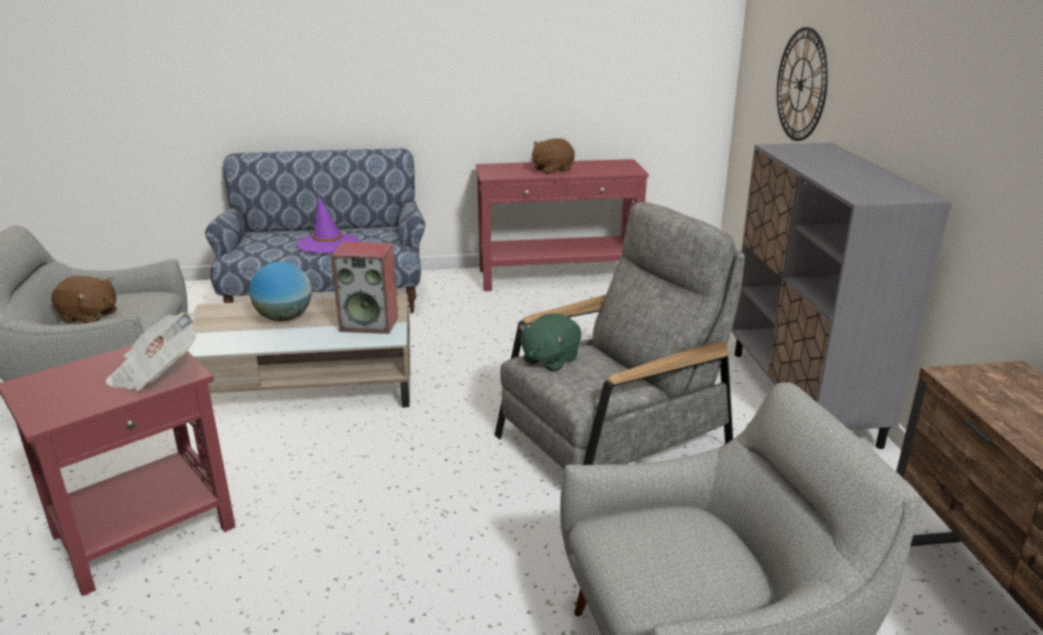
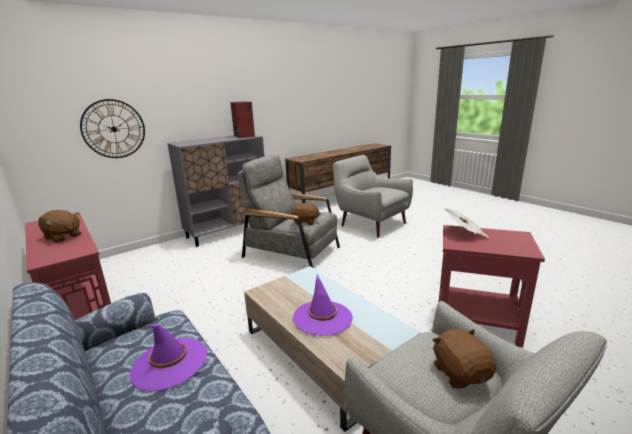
camera: 120 degrees left, 5 degrees down
globe [249,261,312,321] -> purple hat [293,274,353,336]
speaker [331,242,398,334] -> speaker moved to [230,101,255,138]
green plush toy [519,313,581,372] -> brown plush toy [291,203,321,225]

